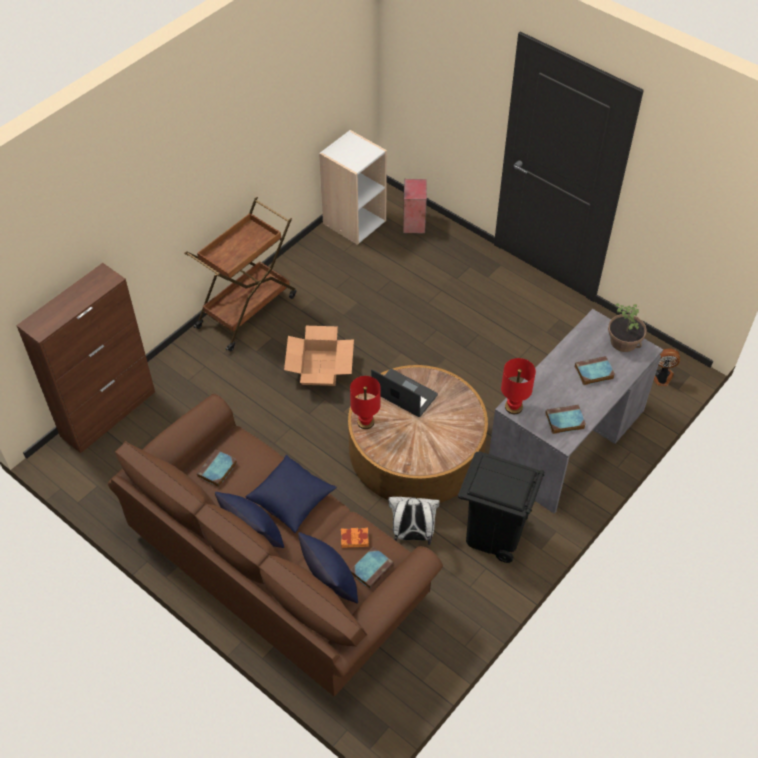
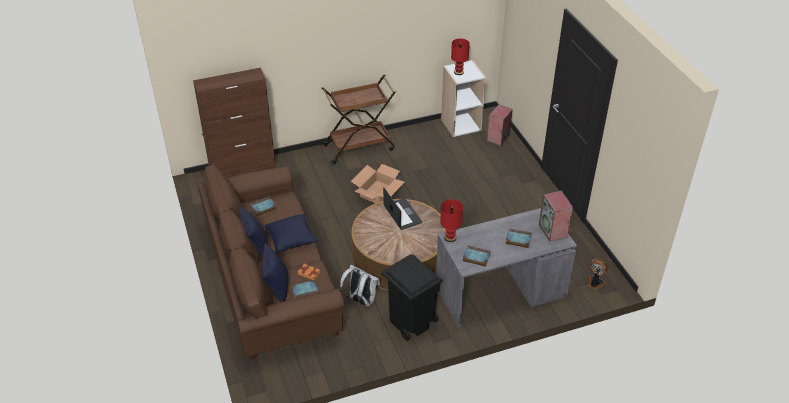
camera: 30 degrees right, 10 degrees down
red table lamp [350,376,381,429] -> red table lamp moved to [451,38,470,75]
potted plant [608,303,647,352] -> speaker [539,191,573,242]

